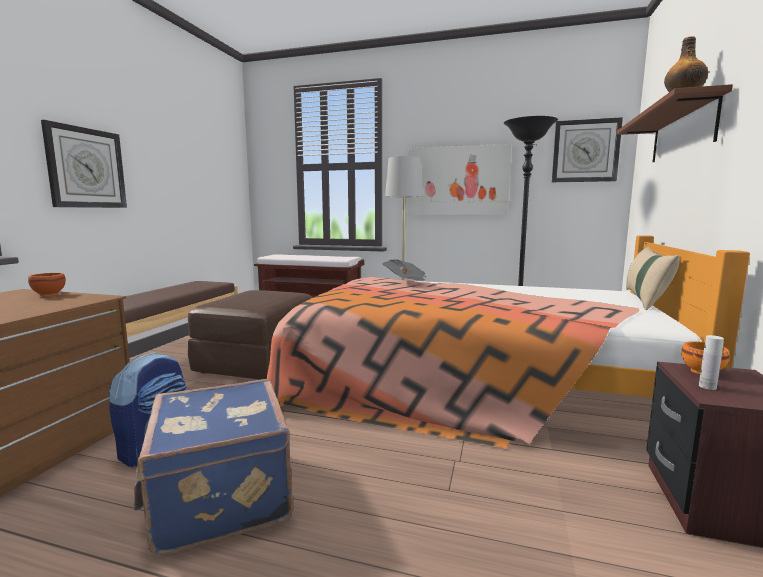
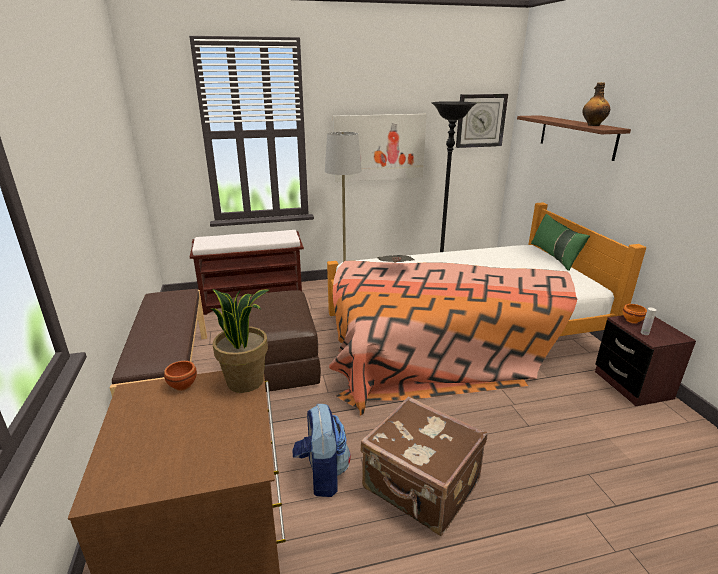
camera: 30 degrees left, 15 degrees up
wall clock [41,120,127,208] -> none
blue suitcase [134,379,293,555] -> brown suitcase [360,396,487,536]
beige pillow [626,246,679,310] -> green pillow [531,214,590,271]
none -> potted plant [211,289,269,393]

